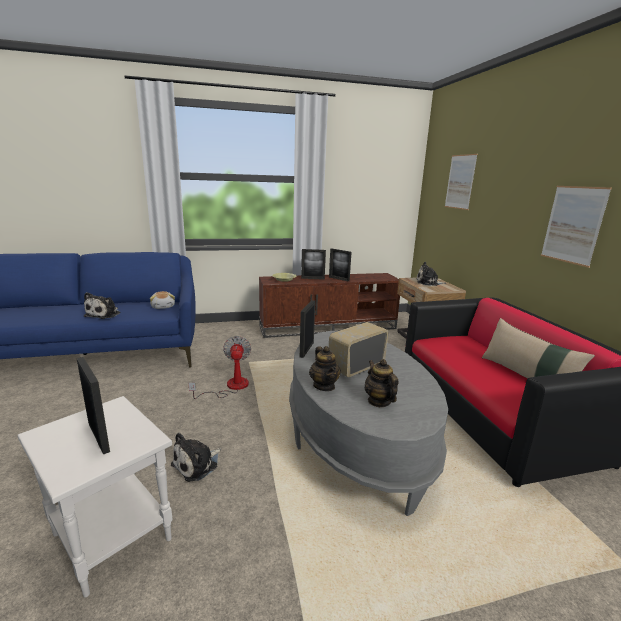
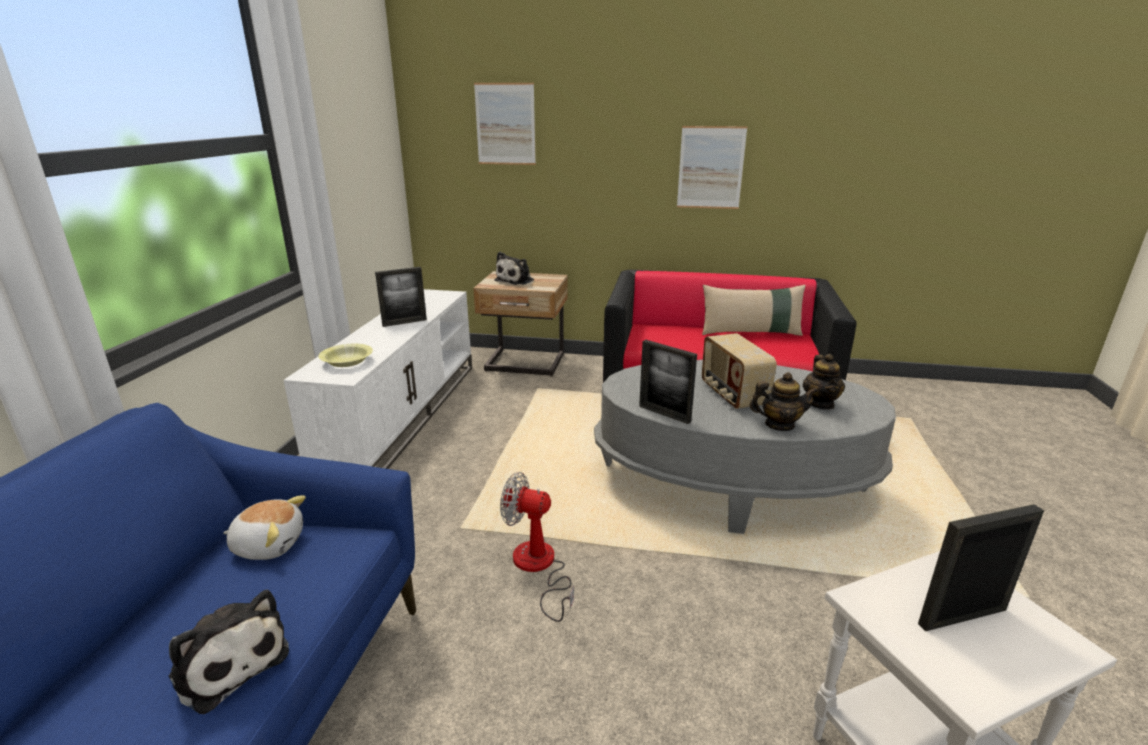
camera: 65 degrees left, 5 degrees up
plush toy [171,432,221,482] -> none
brown tv stand [259,273,400,338] -> white tv stand [283,289,472,469]
picture frame [301,249,326,280] -> none
teapot [364,359,398,407] -> teapot turned 90 degrees counterclockwise [803,354,845,410]

